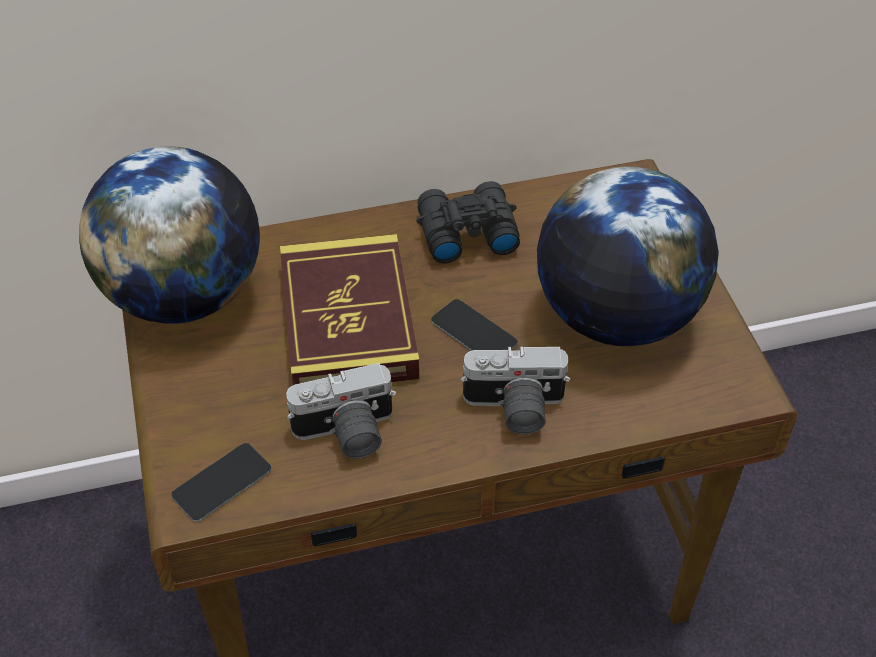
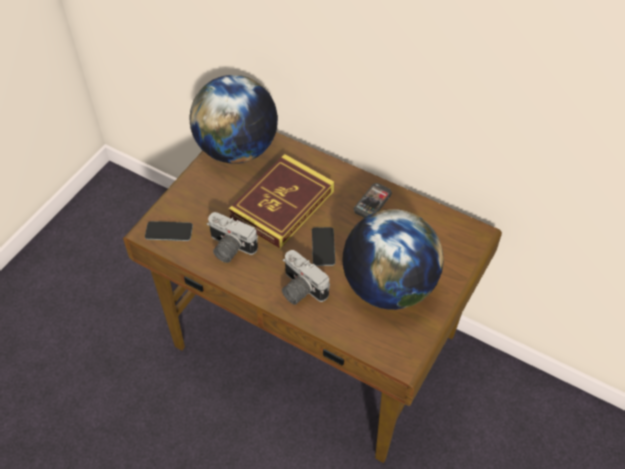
camera: 45 degrees right, 5 degrees up
black binoculars [416,181,520,263] -> phone [353,183,392,218]

